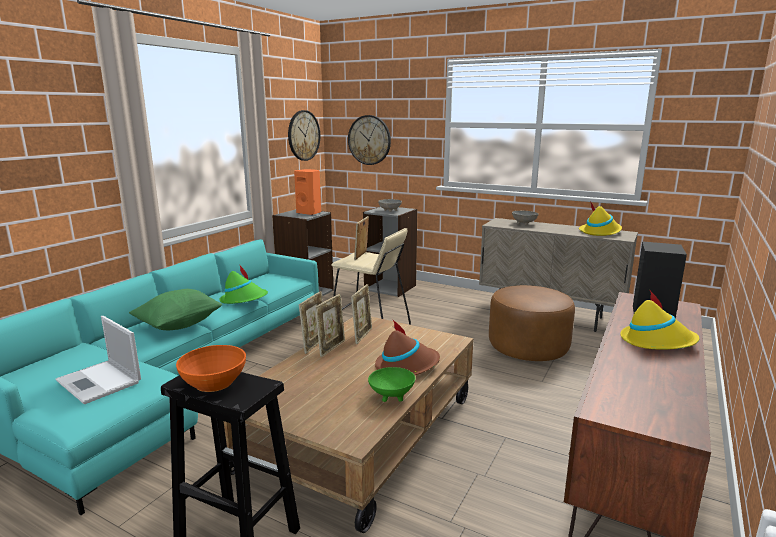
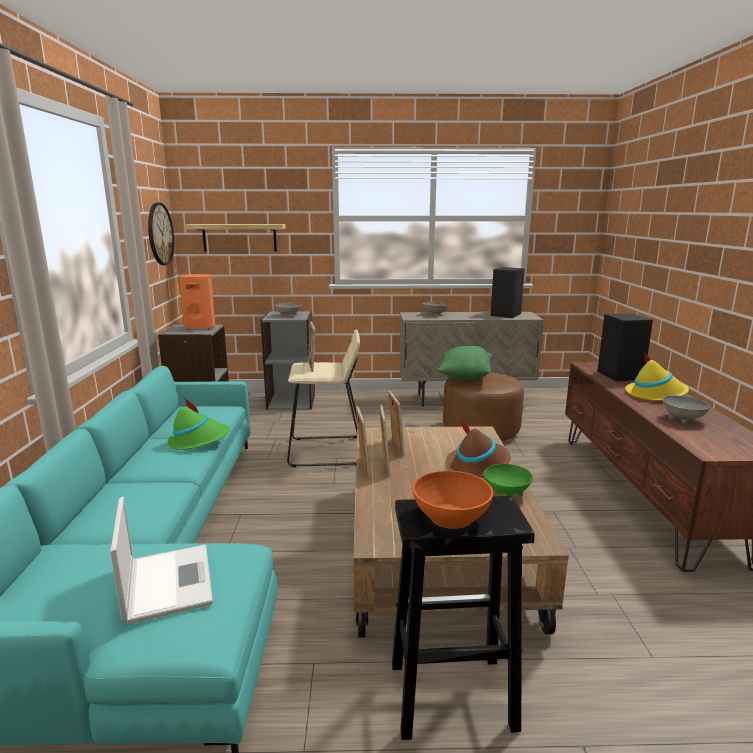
camera: 30 degrees left, 0 degrees up
laptop [55,316,141,404] -> laptop turned 120 degrees counterclockwise [110,497,213,624]
green pillow [129,289,222,330] -> green pillow moved to [437,346,492,380]
wall clock [348,115,391,165] -> shelf [185,224,286,252]
yellow hat [579,201,622,236] -> black speaker [491,267,525,318]
none -> grey bowl [662,395,710,423]

